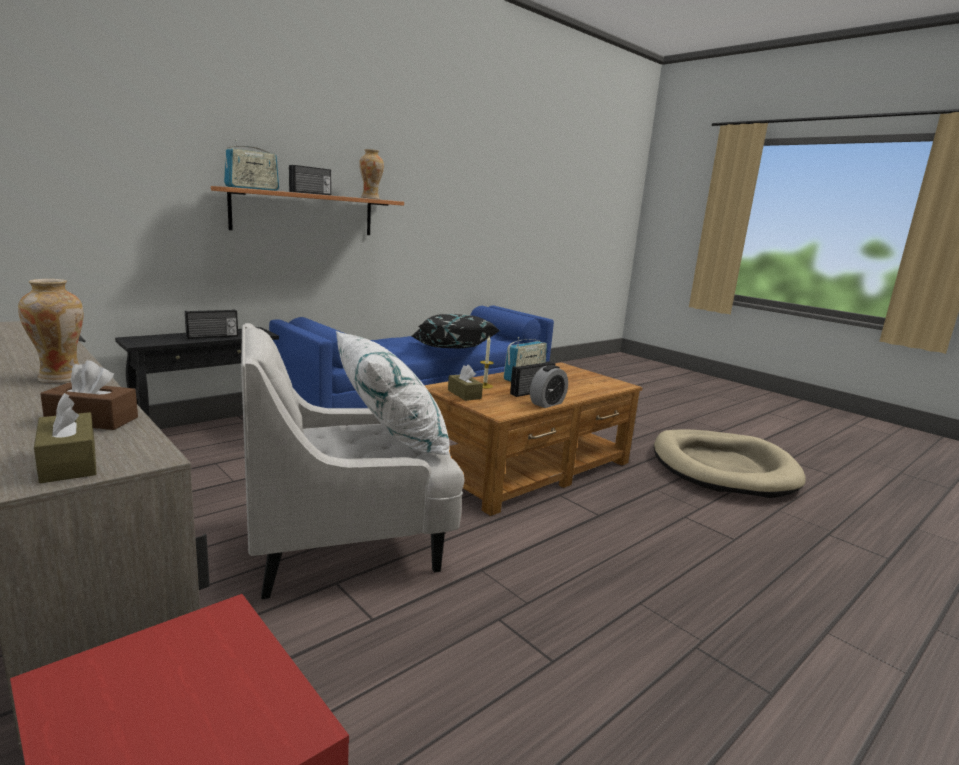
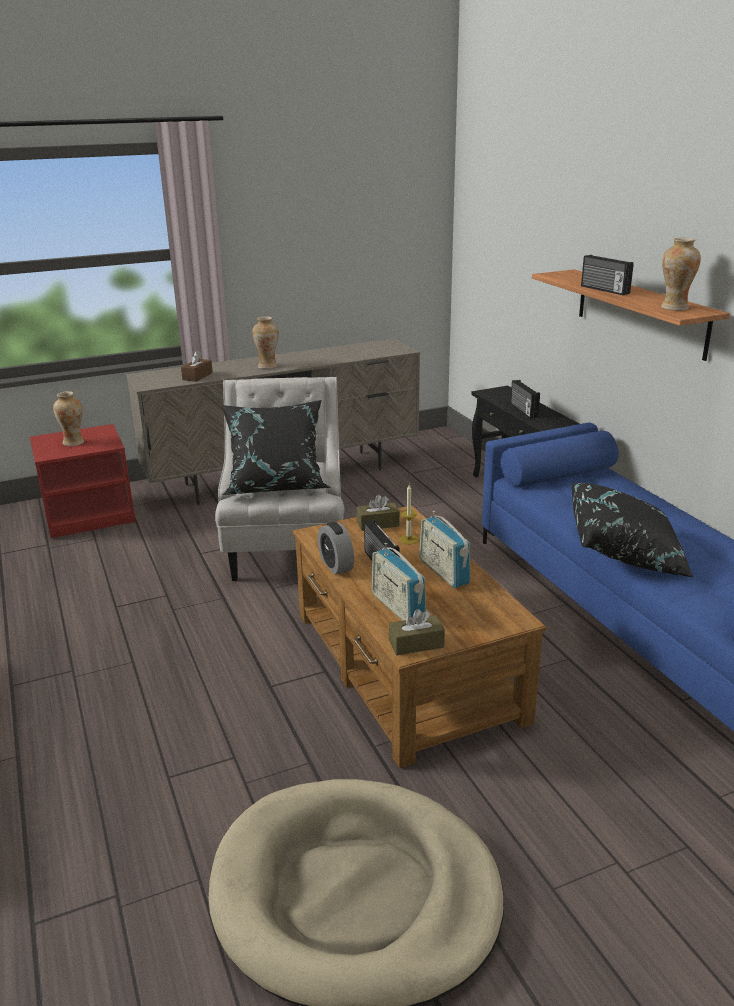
camera: 110 degrees right, 10 degrees up
brown tissue box [34,393,97,483] -> brown tissue box moved to [389,609,445,655]
radio [224,139,279,191] -> radio moved to [371,543,426,621]
white pillow [336,331,450,455] -> black pillow [221,400,330,495]
none -> vase [53,391,84,446]

